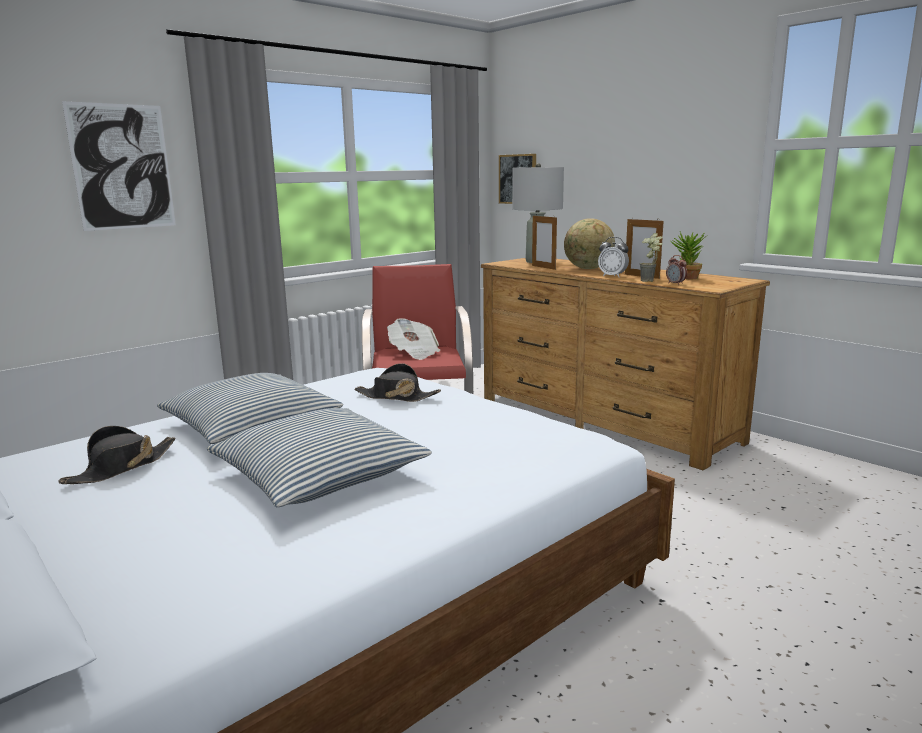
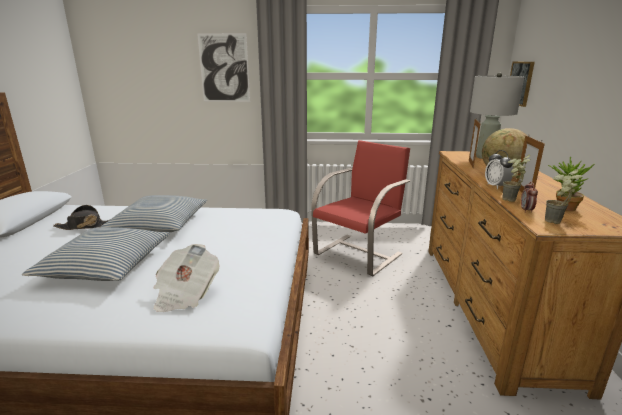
camera: 45 degrees right, 5 degrees up
black hat [354,363,441,402] -> none
newspaper [387,318,440,360] -> newspaper moved to [153,244,220,312]
none -> potted plant [545,169,581,224]

